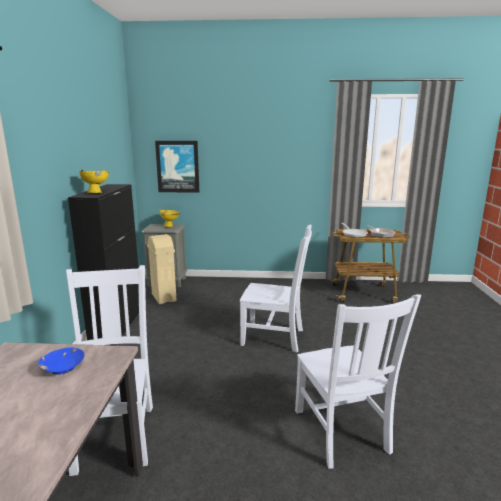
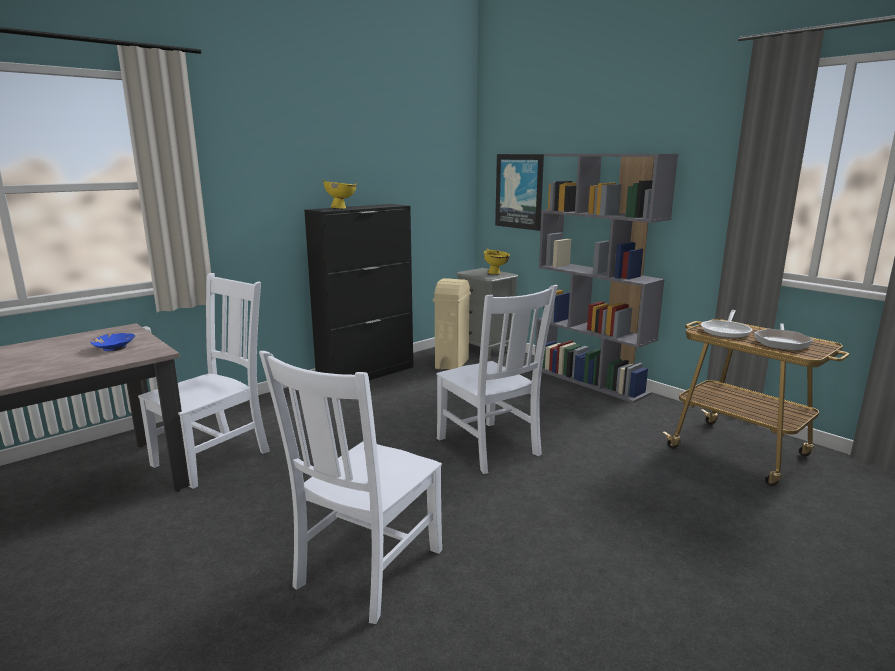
camera: 45 degrees right, 0 degrees up
none -> grey bookcase [535,154,678,403]

